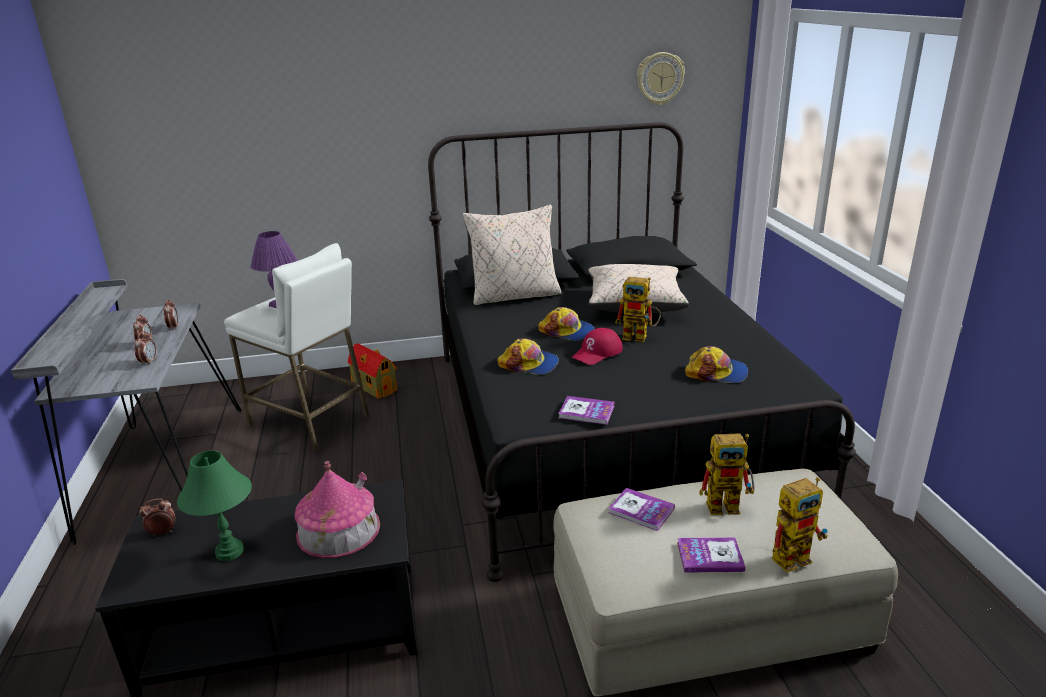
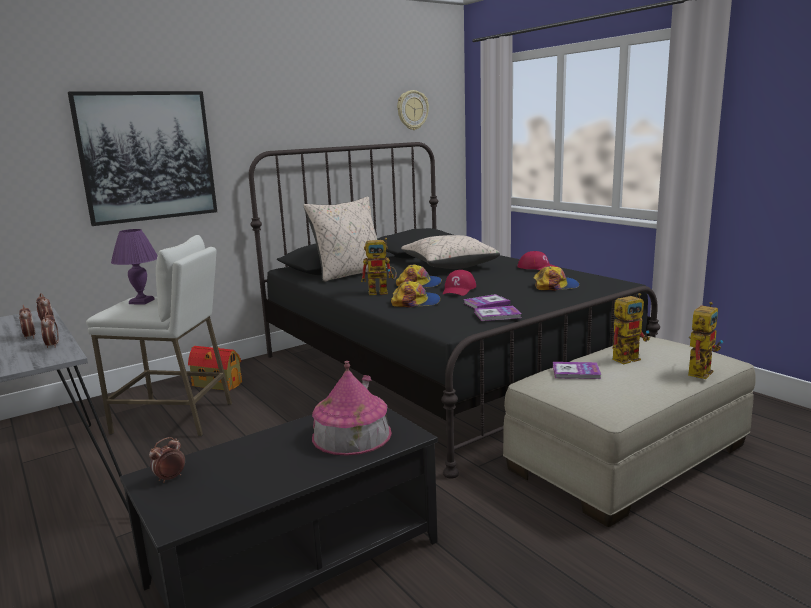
camera: 25 degrees left, 10 degrees down
green table lamp [177,450,252,561] -> none
toy robot [615,277,661,342] -> toy robot moved to [361,238,397,295]
book [677,537,746,573] -> book moved to [463,294,511,308]
none -> picture [68,91,217,226]
none -> red cap [517,251,560,270]

